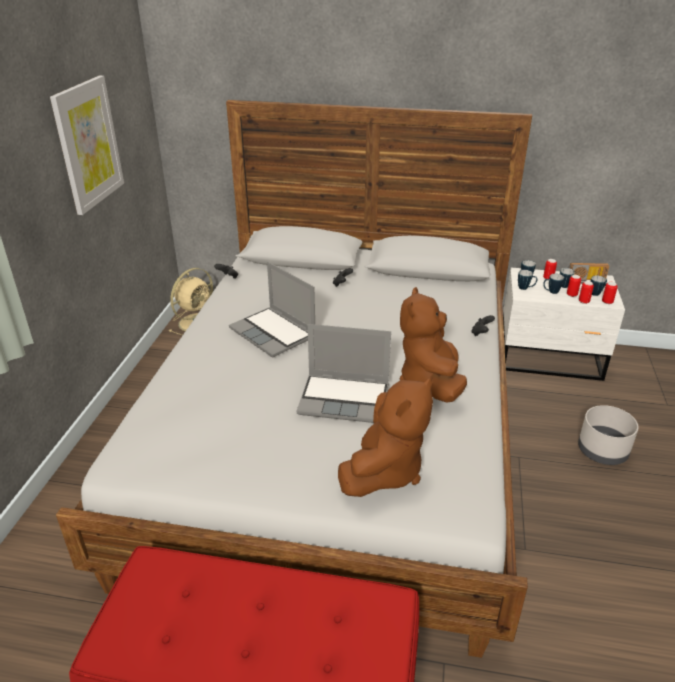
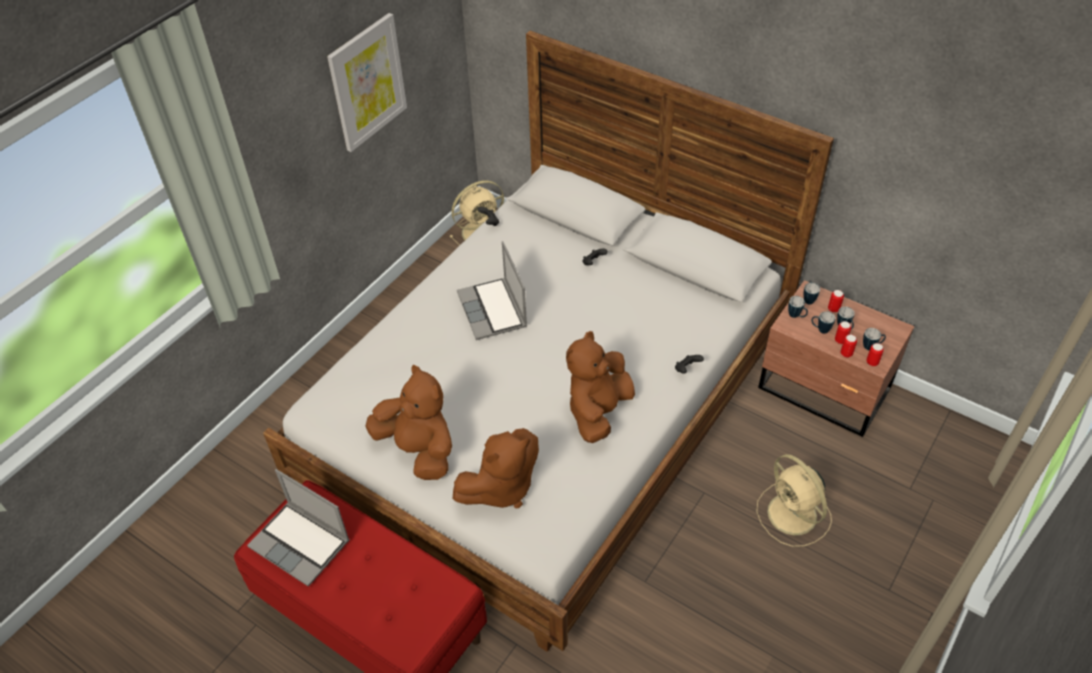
camera: 25 degrees right, 15 degrees up
laptop [297,324,391,423] -> laptop moved to [247,469,350,587]
white nightstand [503,268,625,381] -> brown nightstand [758,280,915,437]
radio [568,263,609,284] -> none
grey planter [578,405,639,465] -> beige fan [756,454,832,547]
none -> brown plush toy [365,365,452,480]

